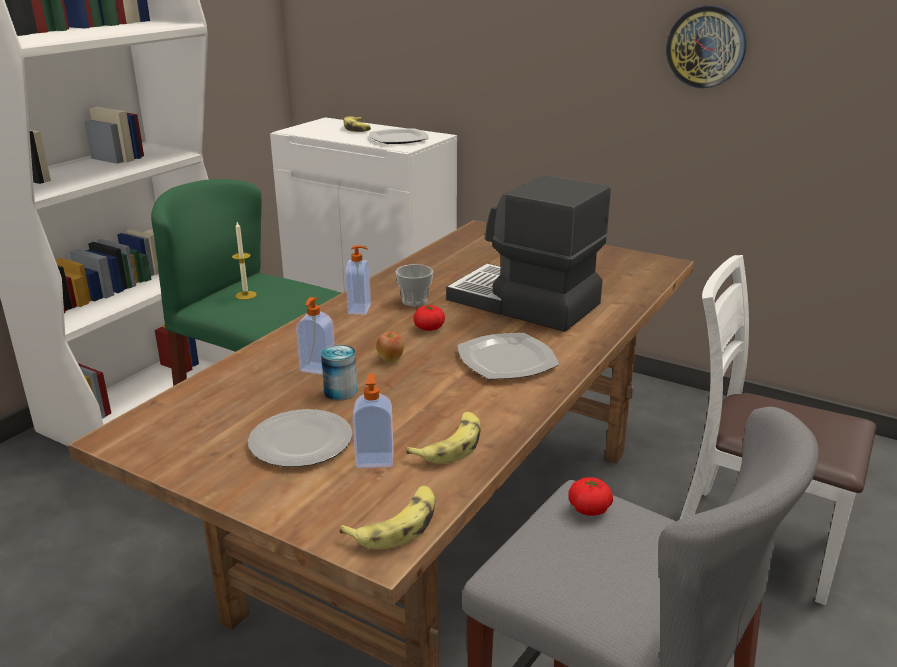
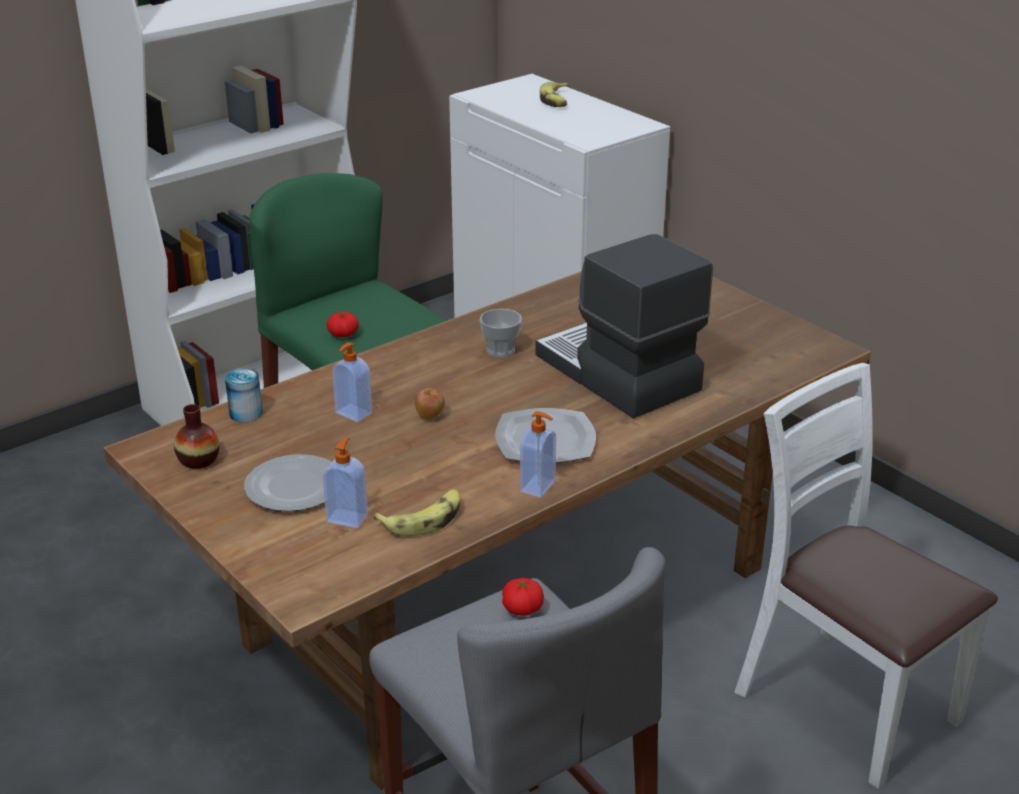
camera: 20 degrees right, 5 degrees up
candle [232,222,257,300] -> none
can [321,345,357,400] -> can moved to [225,368,263,423]
banana [339,486,435,549] -> none
soap dispenser [346,245,371,315] -> soap dispenser moved to [520,411,556,498]
plate [369,128,429,144] -> none
tomato [413,305,445,331] -> tomato moved to [327,311,359,337]
wall clock [666,5,747,88] -> none
none -> vase [174,404,219,469]

